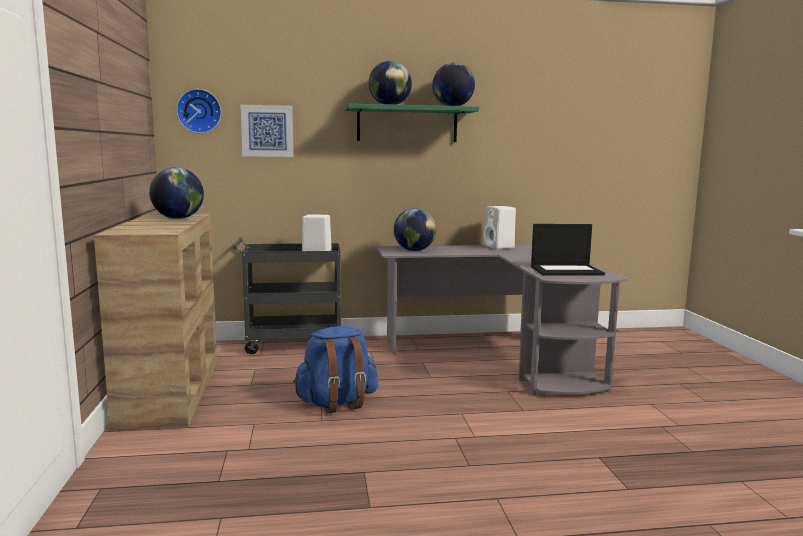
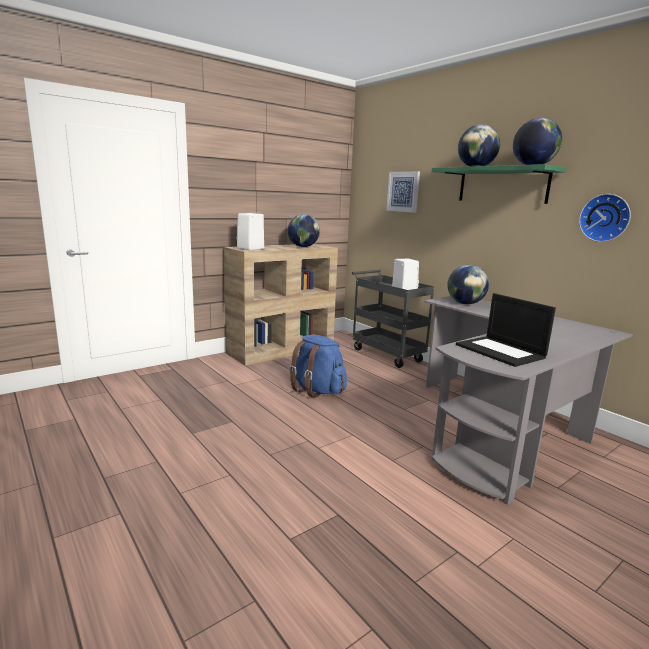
camera: 60 degrees right, 5 degrees up
wall clock [176,89,221,134] -> wall clock moved to [579,194,631,242]
white speaker [484,206,516,249] -> white speaker moved to [237,213,264,250]

